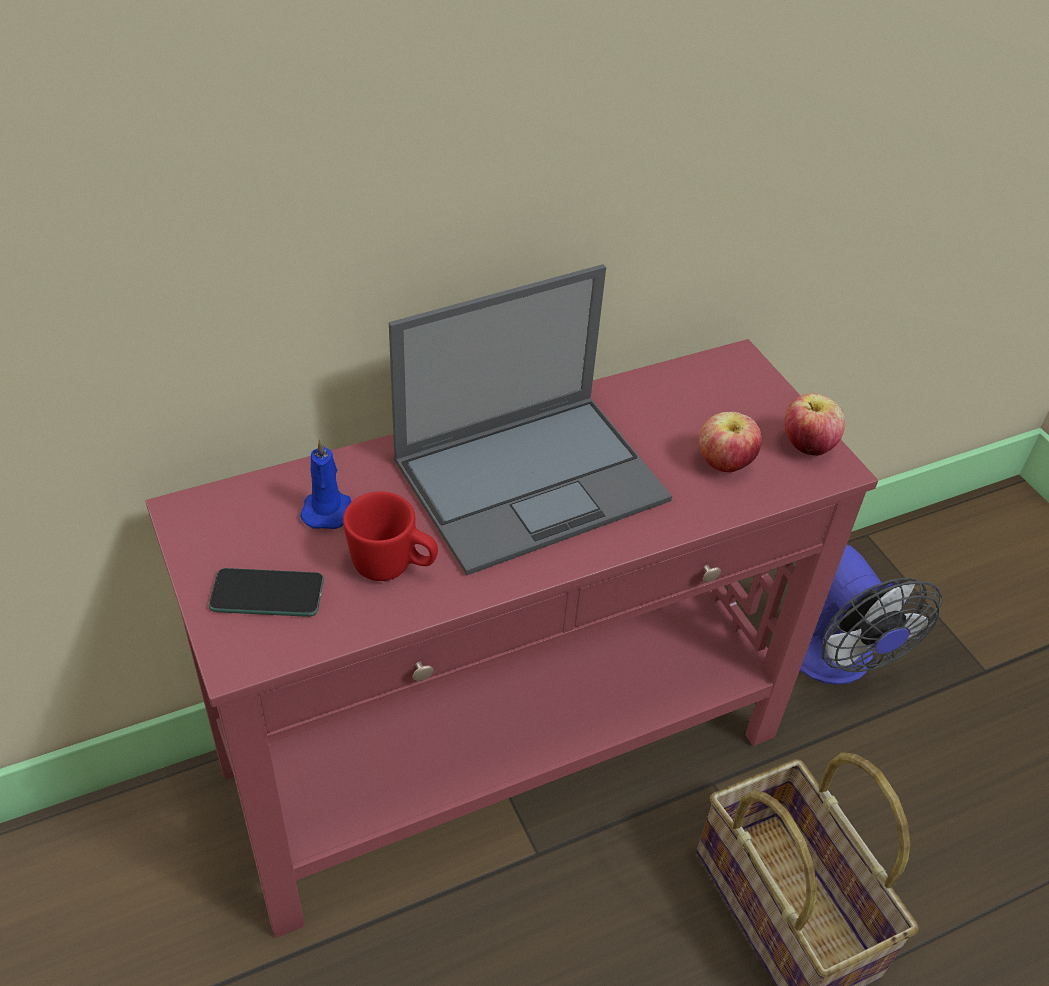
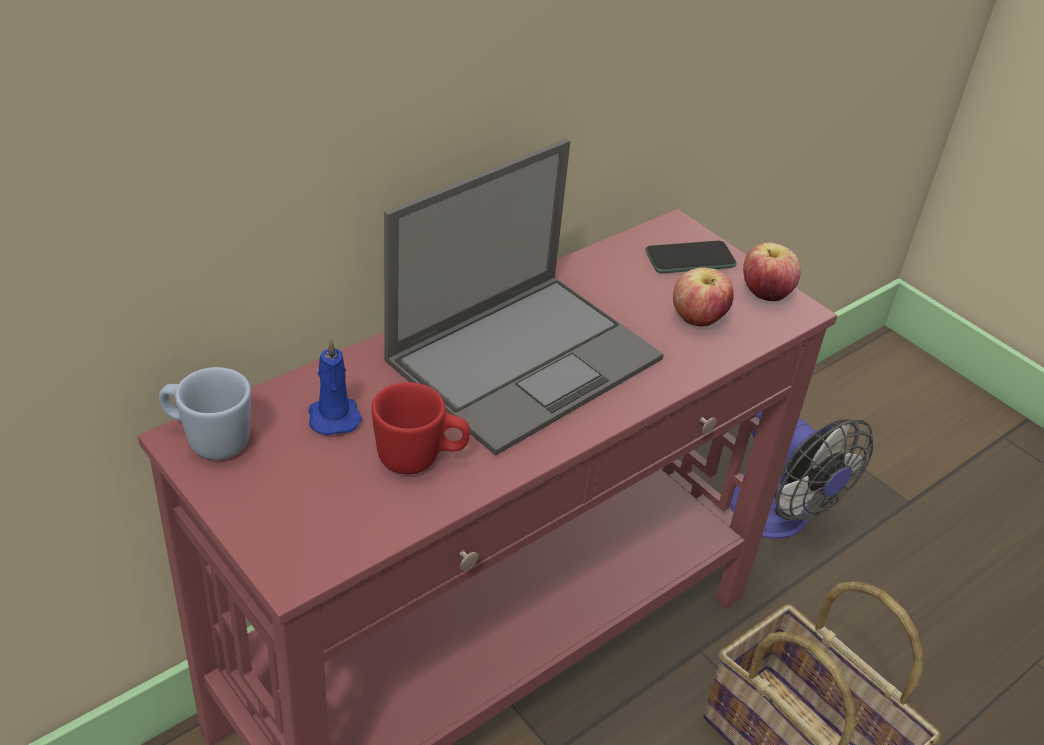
camera: 15 degrees left, 5 degrees down
phone [209,568,324,617] -> phone moved to [645,241,737,273]
none -> blue mug [159,367,251,460]

